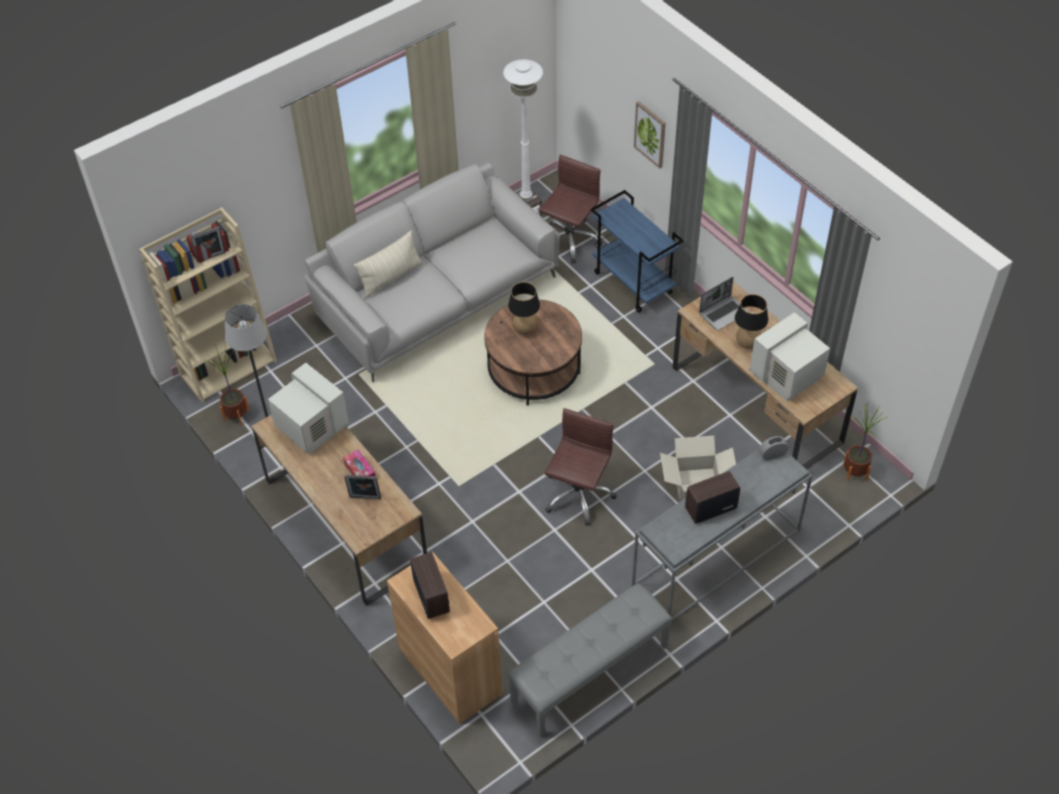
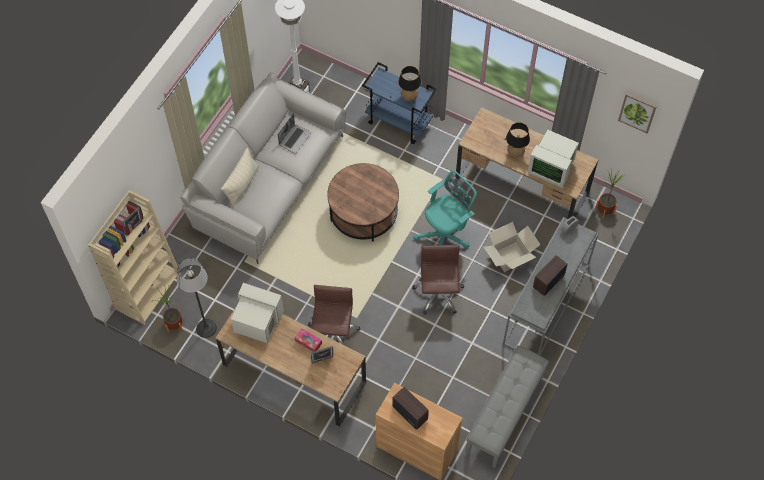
camera: 25 degrees left, 10 degrees up
table lamp [500,282,540,335] -> table lamp moved to [390,66,422,101]
brown office chair [539,155,602,264] -> brown office chair moved to [308,285,360,345]
picture [634,101,666,168] -> picture moved to [618,93,657,133]
laptop [699,277,749,331] -> laptop moved to [278,113,311,154]
monitor [750,312,830,402] -> monitor turned 90 degrees counterclockwise [527,129,579,188]
none -> turquoise office chair [413,170,477,248]

